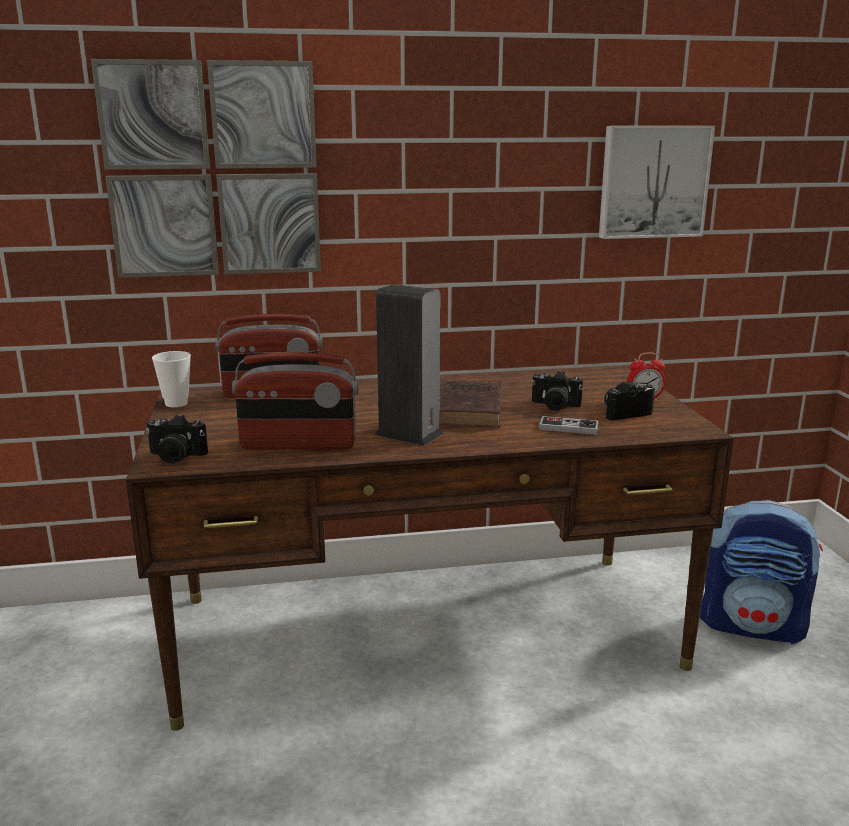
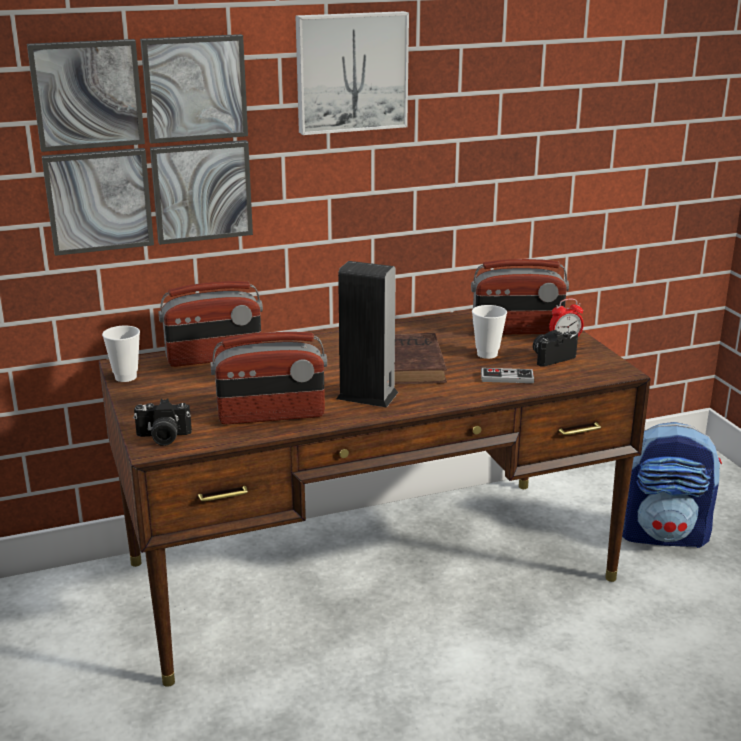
camera: 10 degrees left, 5 degrees up
camera [531,371,583,411] -> cup [472,305,507,359]
picture [599,126,715,239] -> picture moved to [295,11,409,135]
none -> radio [471,259,569,335]

